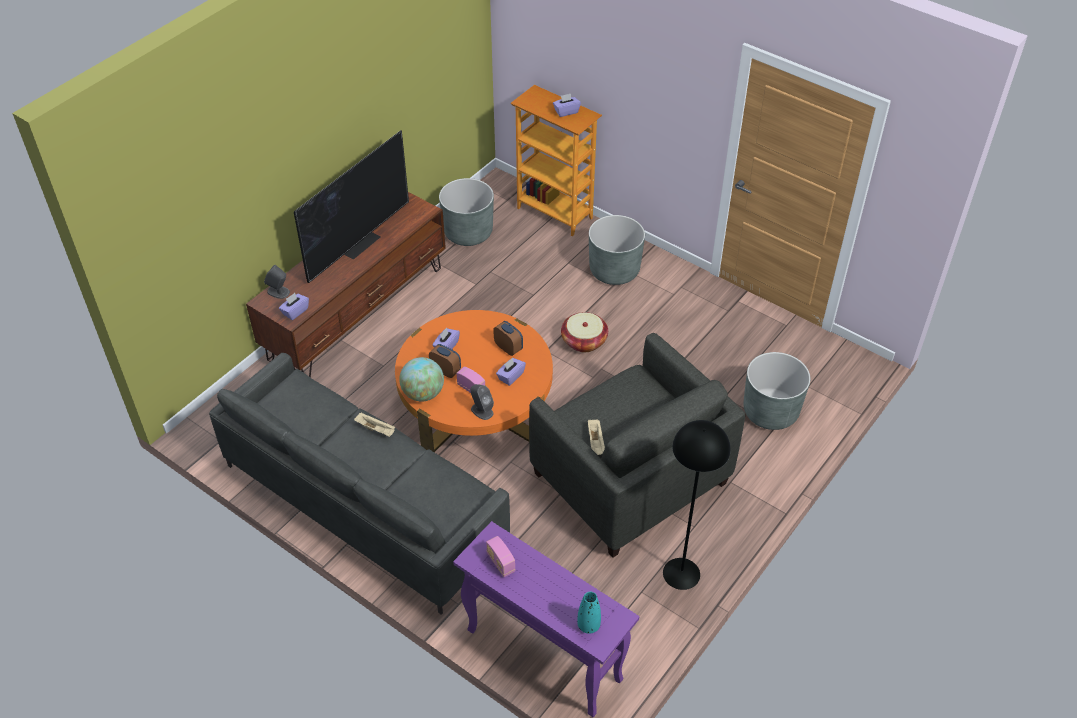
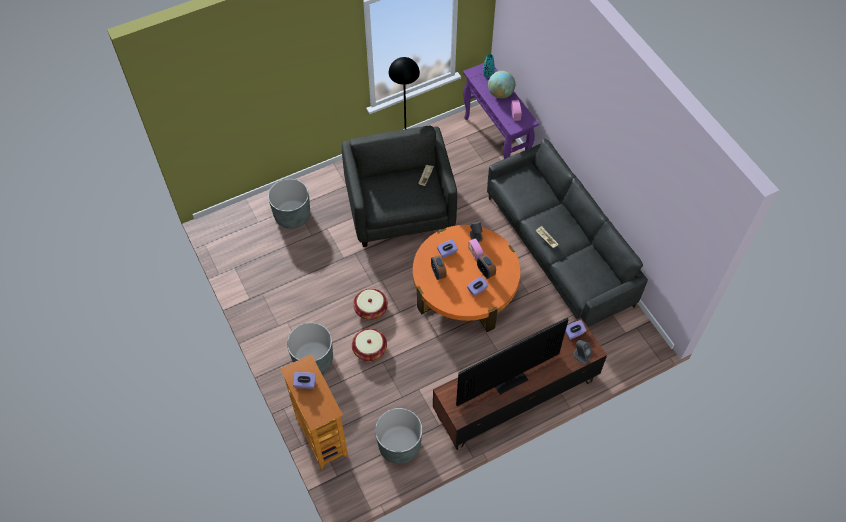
camera: 155 degrees left, 10 degrees up
globe [399,357,444,402] -> globe moved to [488,71,515,99]
none -> basket [352,328,387,361]

